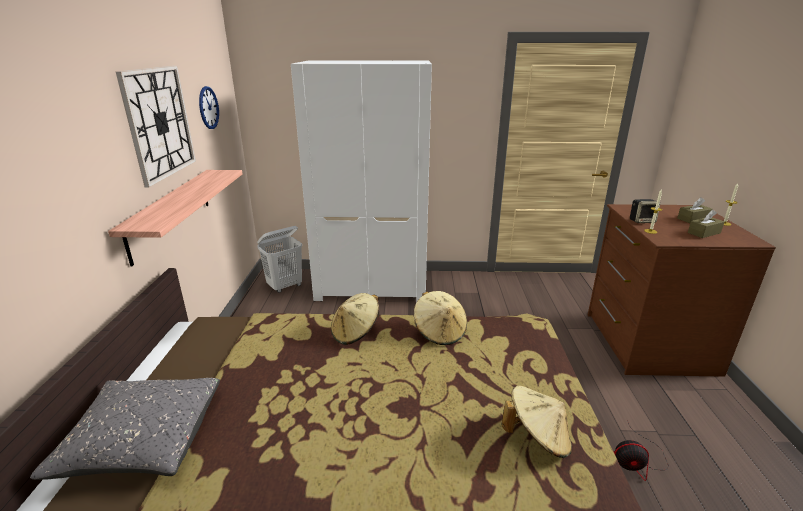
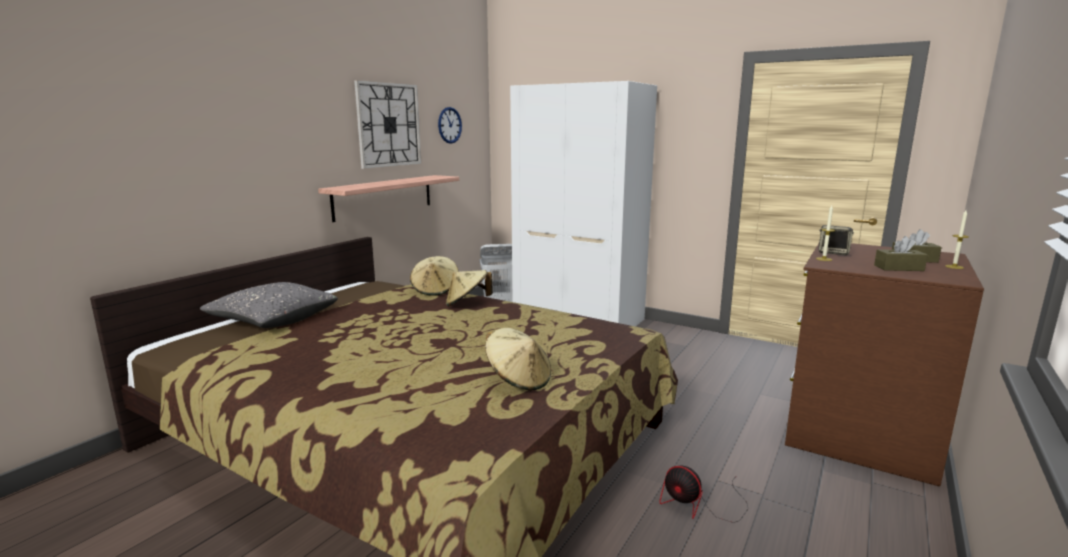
camera: 30 degrees right, 10 degrees down
beige hat [414,291,467,345] -> beige hat moved to [410,256,459,296]

